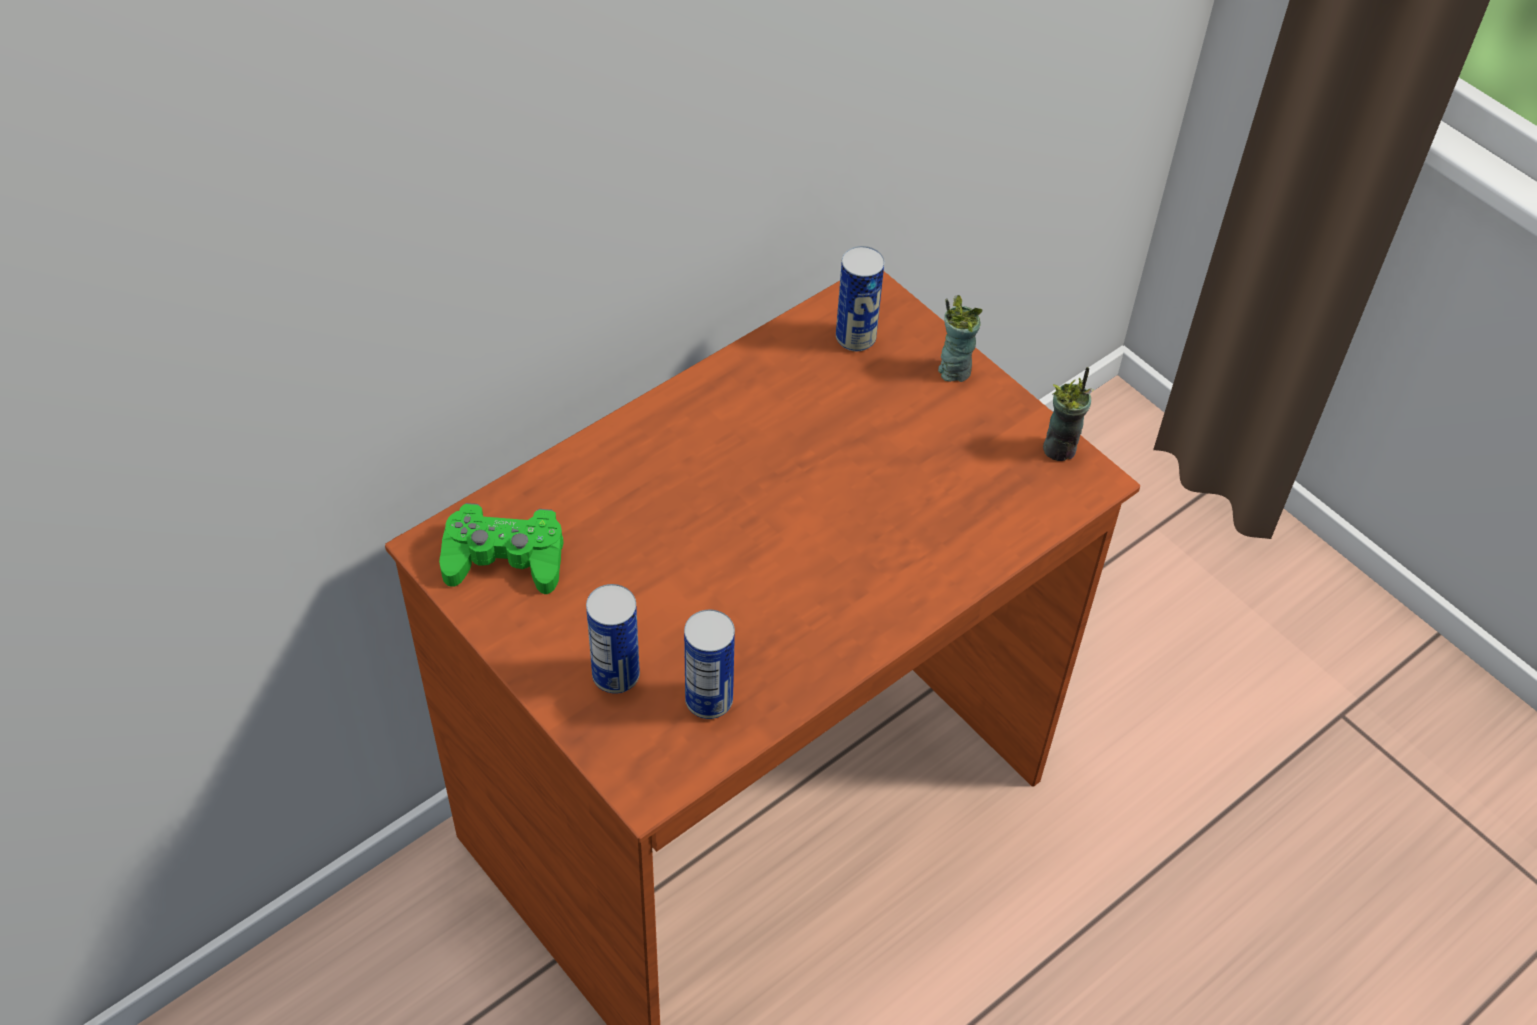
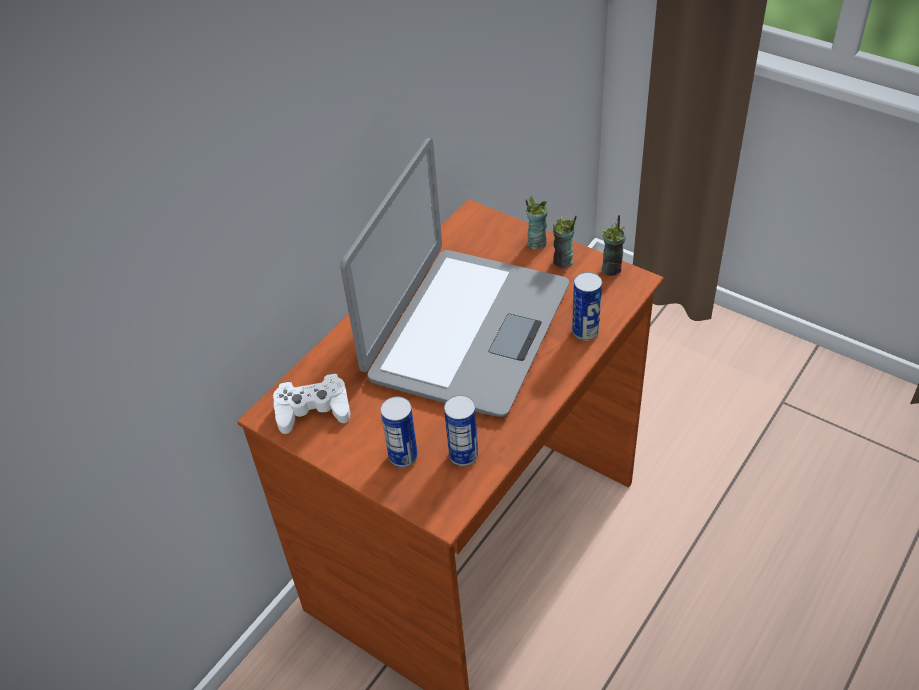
camera: 10 degrees left, 5 degrees down
green game controller [439,503,564,594] -> white game controller [273,373,350,434]
can [836,246,884,351] -> can moved to [572,272,602,341]
none -> laptop [340,139,569,417]
none -> cup [553,215,577,268]

